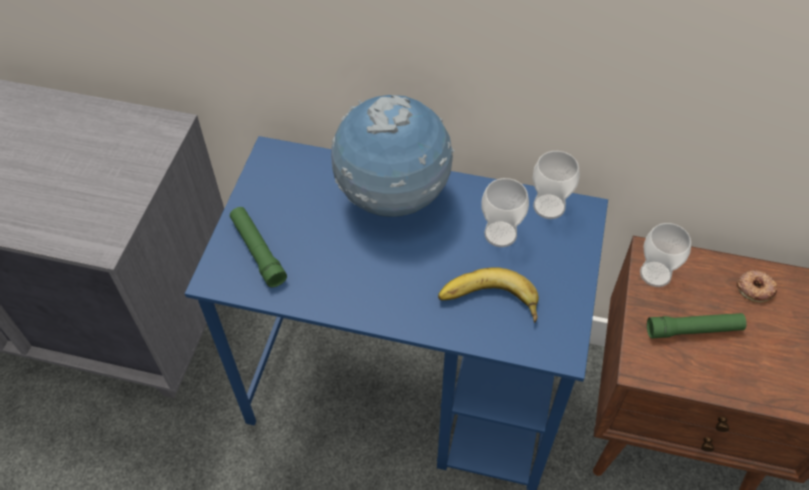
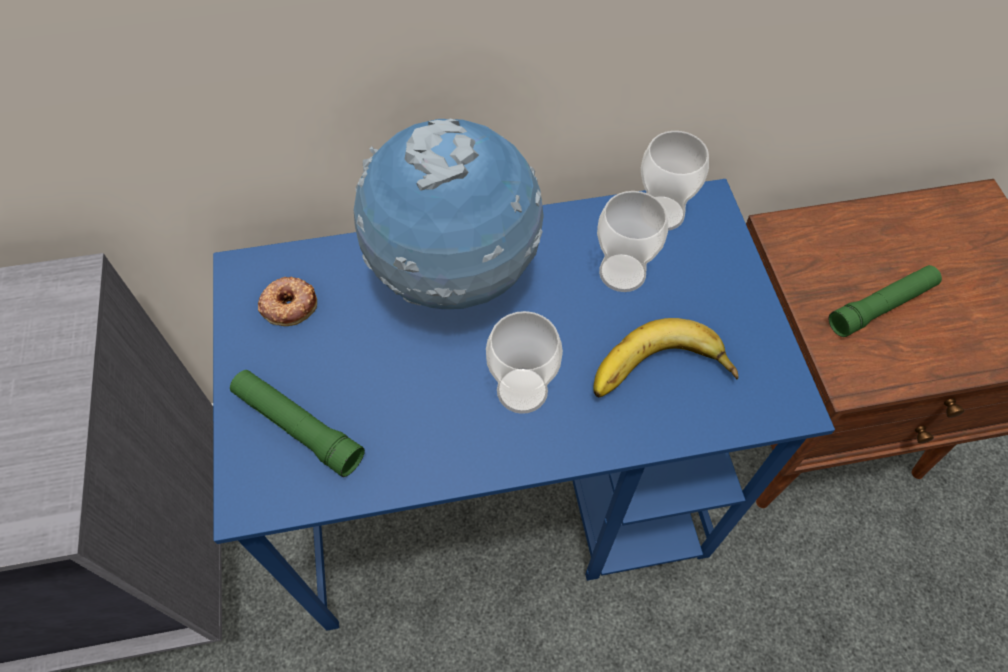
camera: 25 degrees left, 5 degrees up
cup [640,223,691,287] -> cup moved to [486,311,563,414]
donut [736,270,777,303] -> donut moved to [258,277,317,326]

